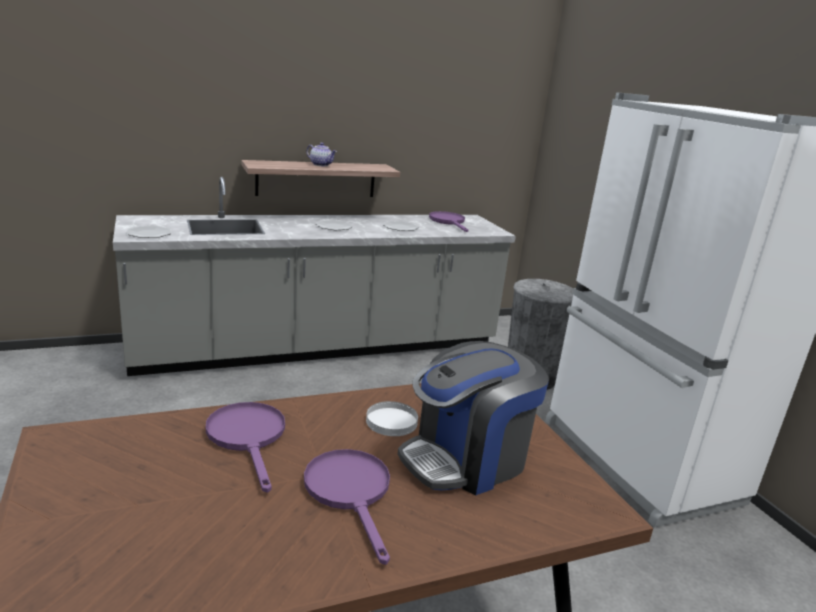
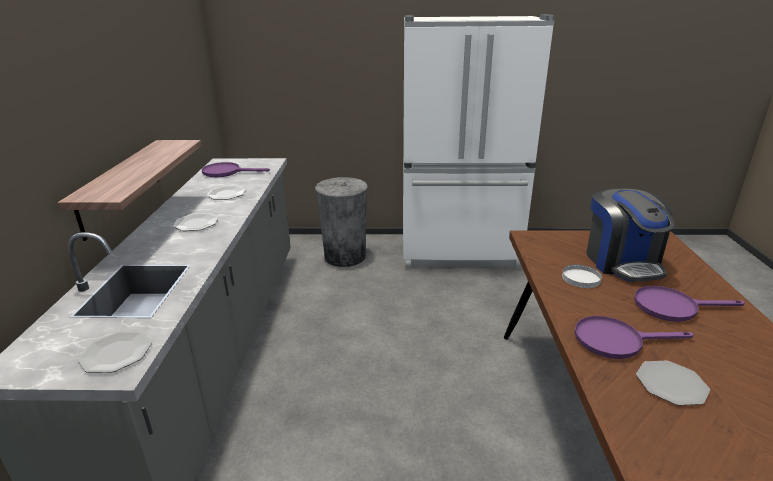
camera: 65 degrees left, 5 degrees up
teapot [306,143,337,166] -> none
none -> plate [636,361,710,405]

